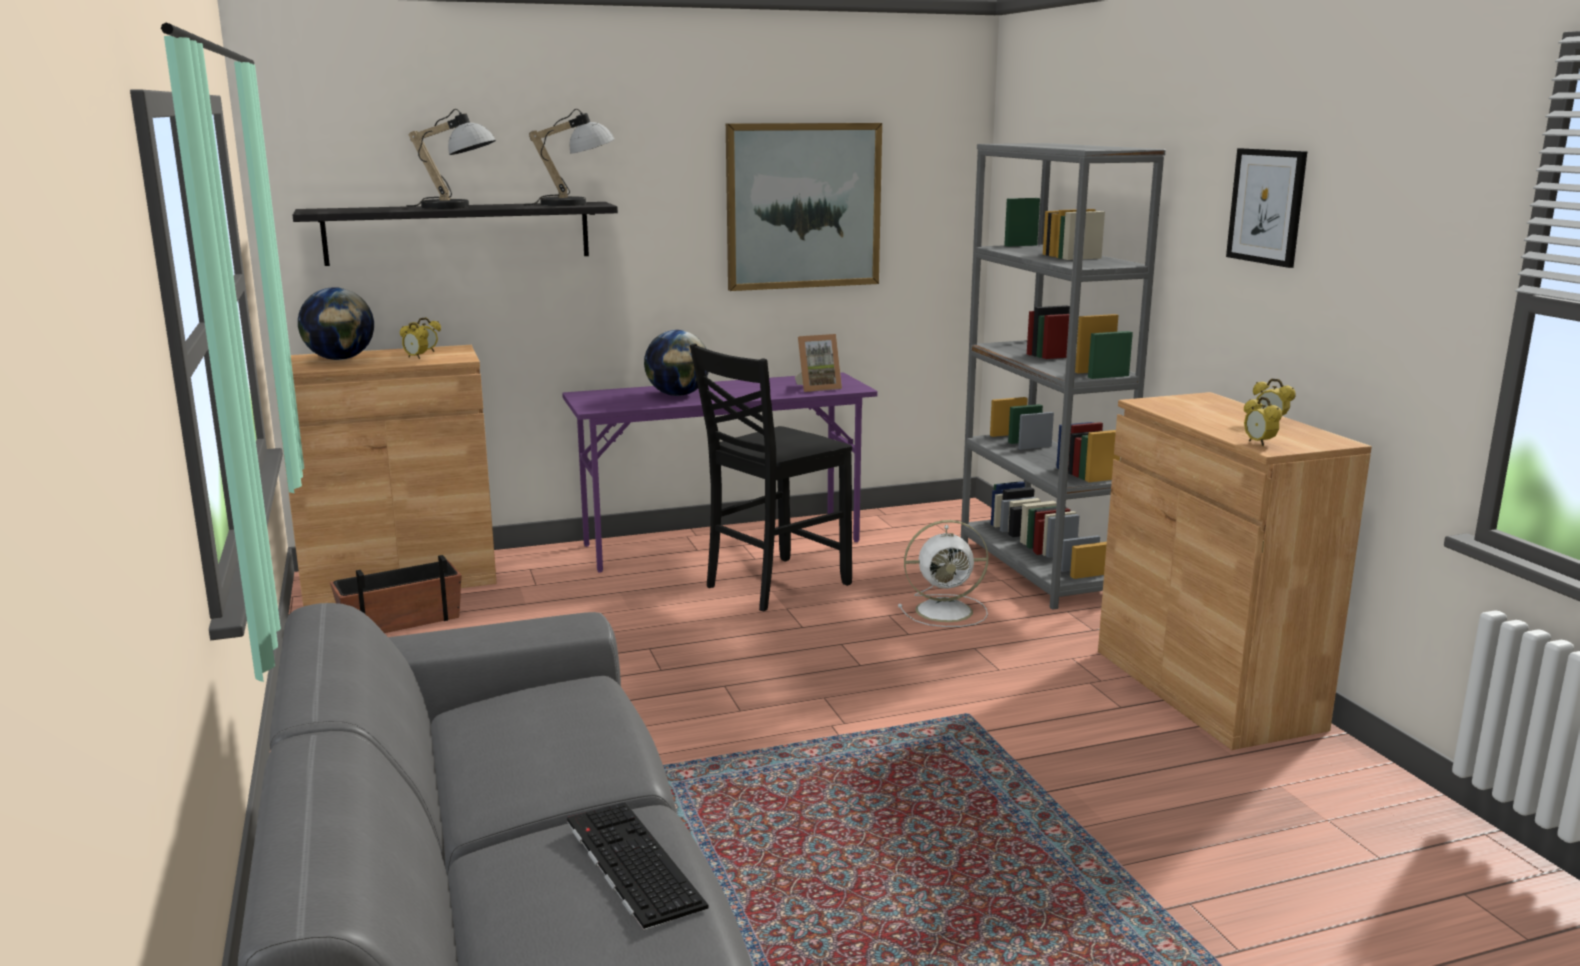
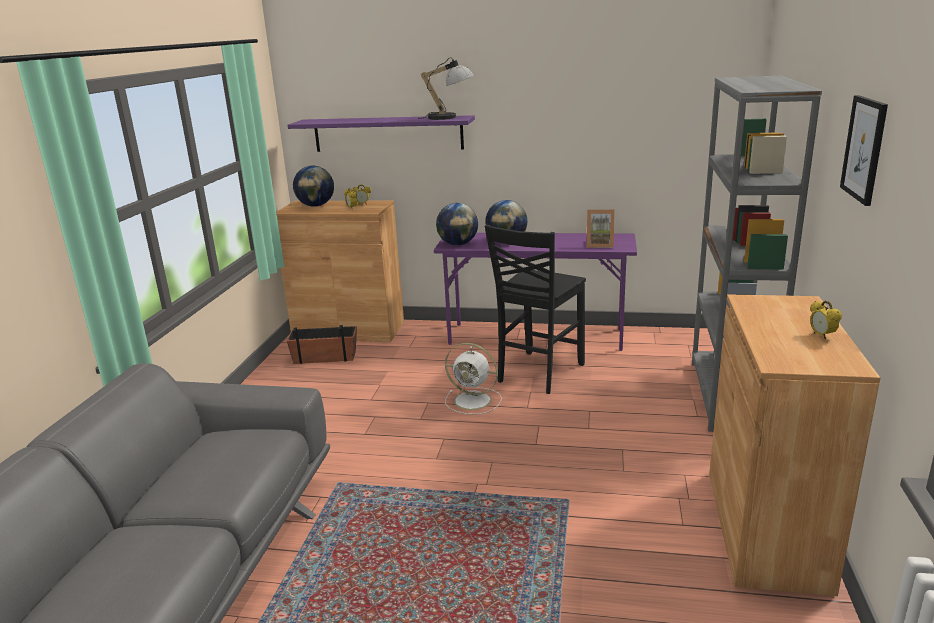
camera: 30 degrees right, 5 degrees up
black shelf [292,202,618,266] -> purple shelf [288,115,475,152]
table lamp [406,109,496,209] -> none
keyboard [567,802,709,931] -> none
black chair [690,344,852,611] -> black chair turned 45 degrees counterclockwise [485,225,586,394]
picture [726,123,882,291] -> none
white fan [898,520,988,627] -> white fan moved to [445,343,502,415]
alarm clock [1244,397,1283,446] -> none
none -> globe [436,203,478,245]

